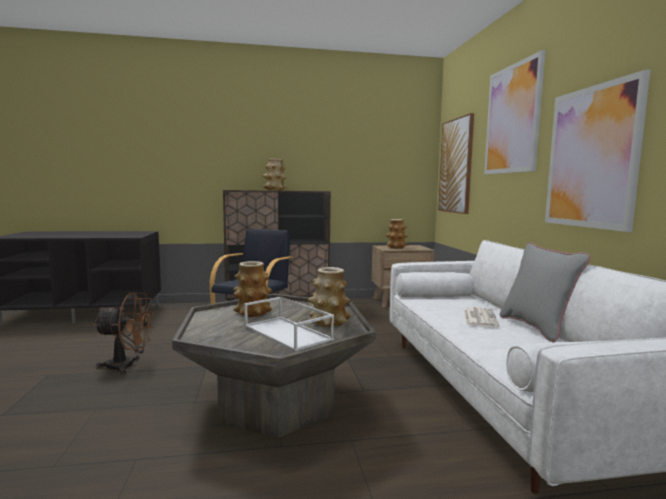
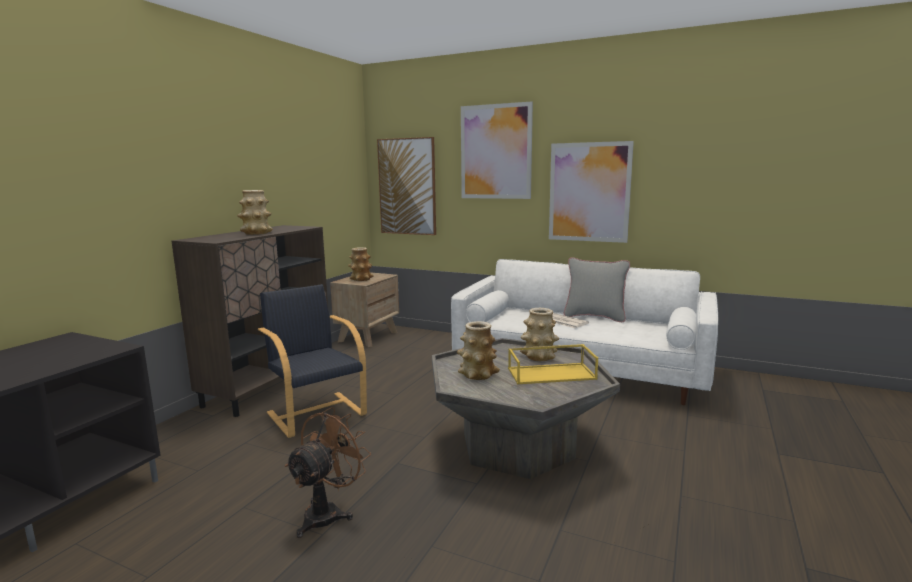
camera: 55 degrees left, 5 degrees up
white tray [244,297,334,352] -> yellow tray [508,344,598,384]

